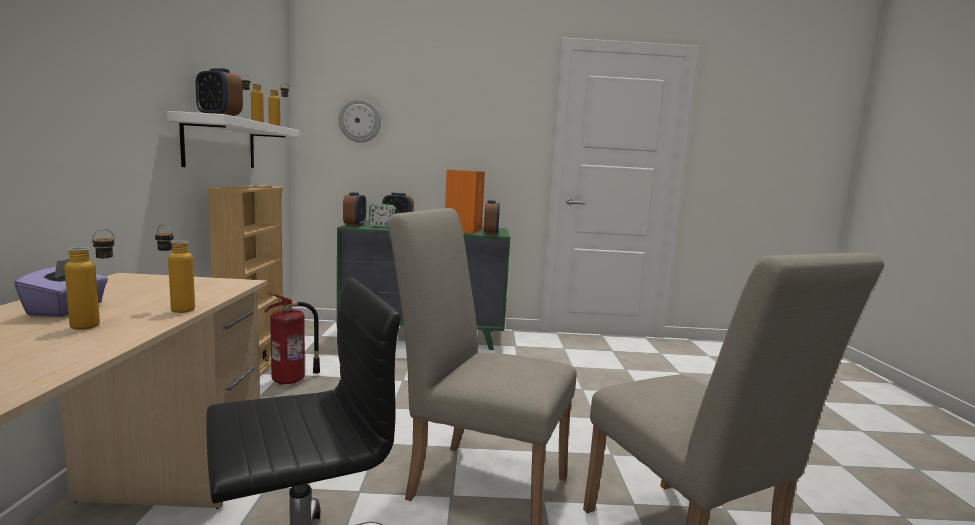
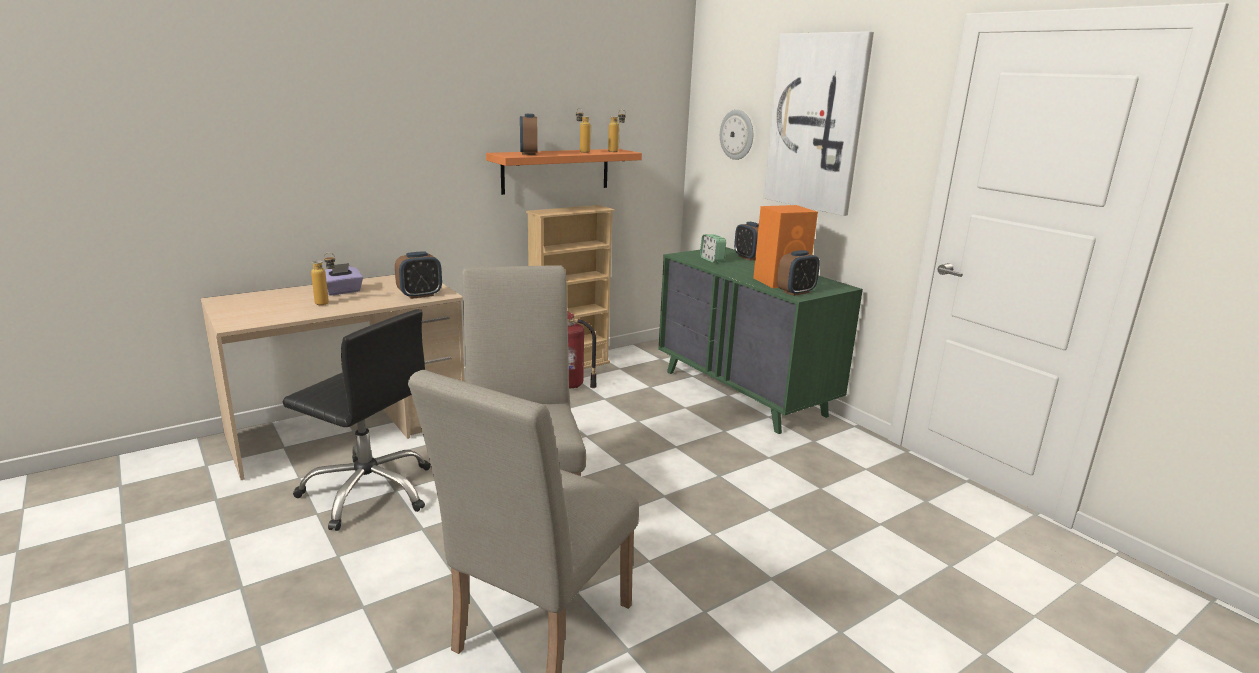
camera: 55 degrees right, 10 degrees up
bottle [155,224,195,313] -> none
white shelf [167,111,299,168] -> orange shelf [486,149,642,195]
alarm clock [343,192,366,227] -> alarm clock moved to [395,251,442,299]
none -> picture [763,31,874,216]

